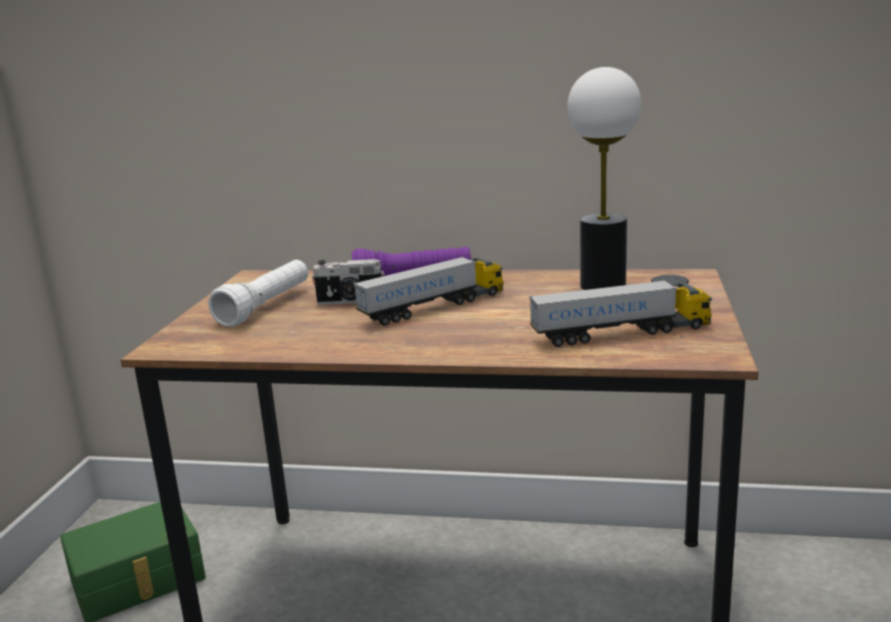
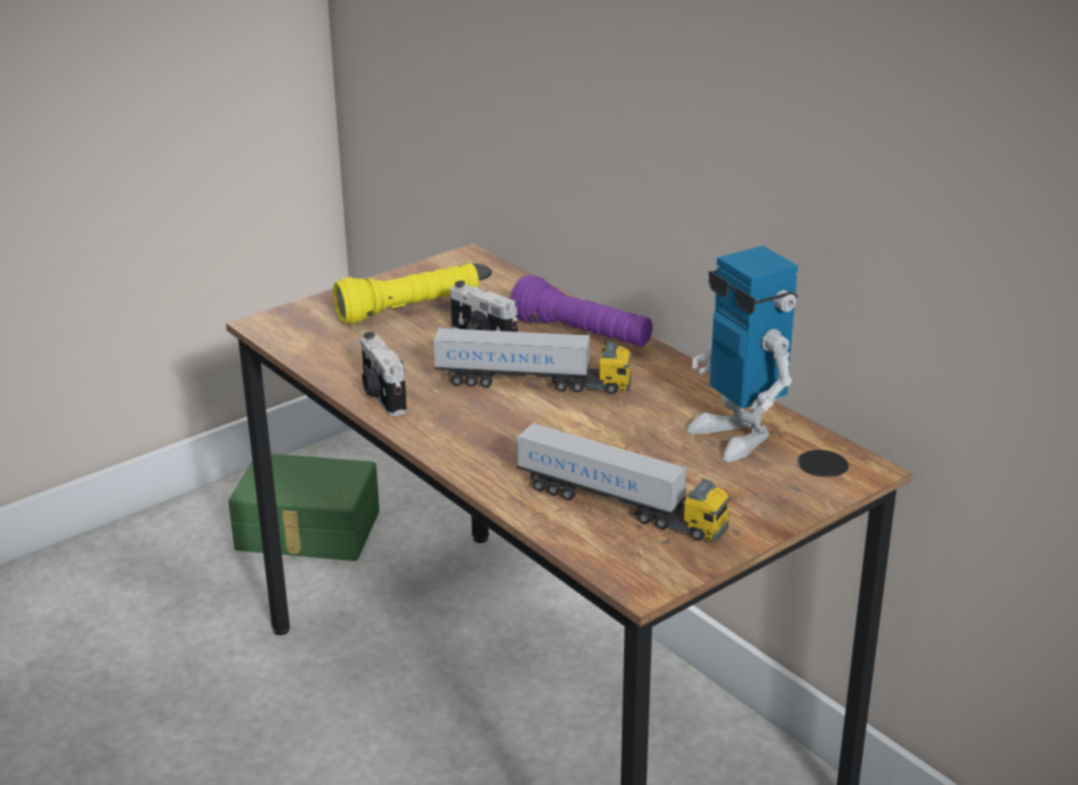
camera: 40 degrees right, 10 degrees up
white flashlight [208,260,308,327] -> yellow flashlight [333,263,479,325]
table lamp [567,67,641,290] -> toy robot [686,246,798,462]
none -> camera [361,332,407,416]

